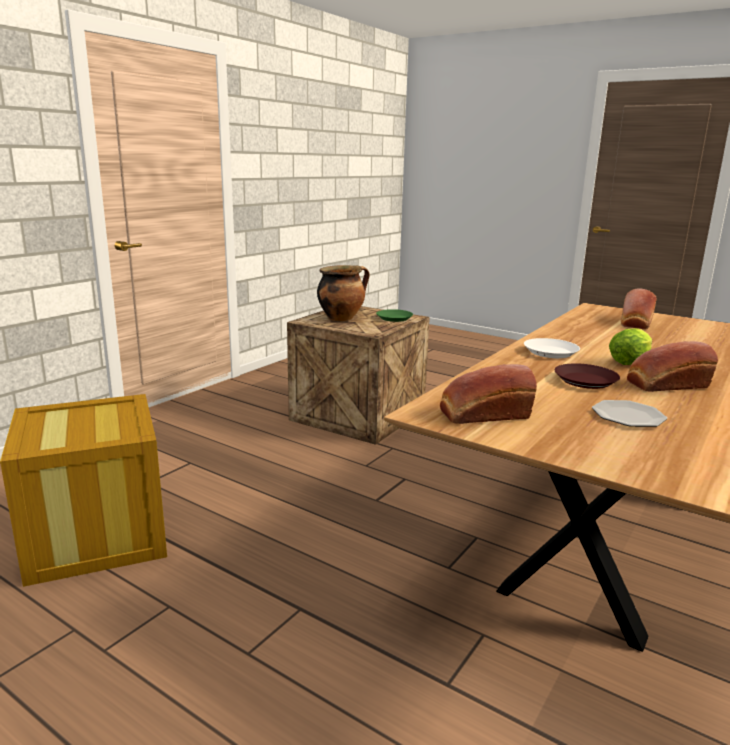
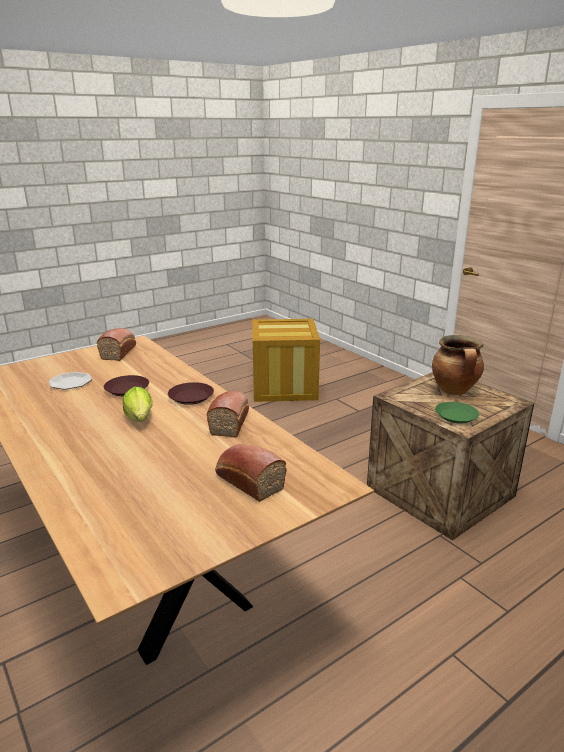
camera: 110 degrees right, 5 degrees up
white plate [524,338,580,358] -> brown plate [168,382,214,405]
bread [627,341,718,392] -> bread moved to [207,391,249,437]

